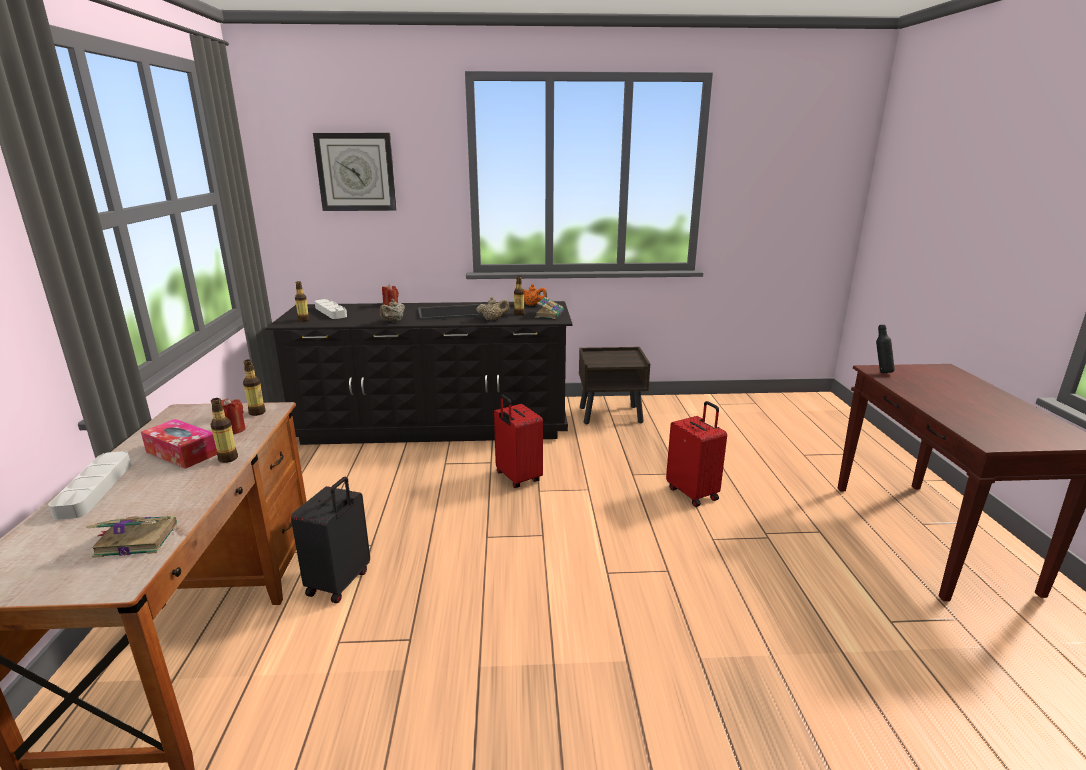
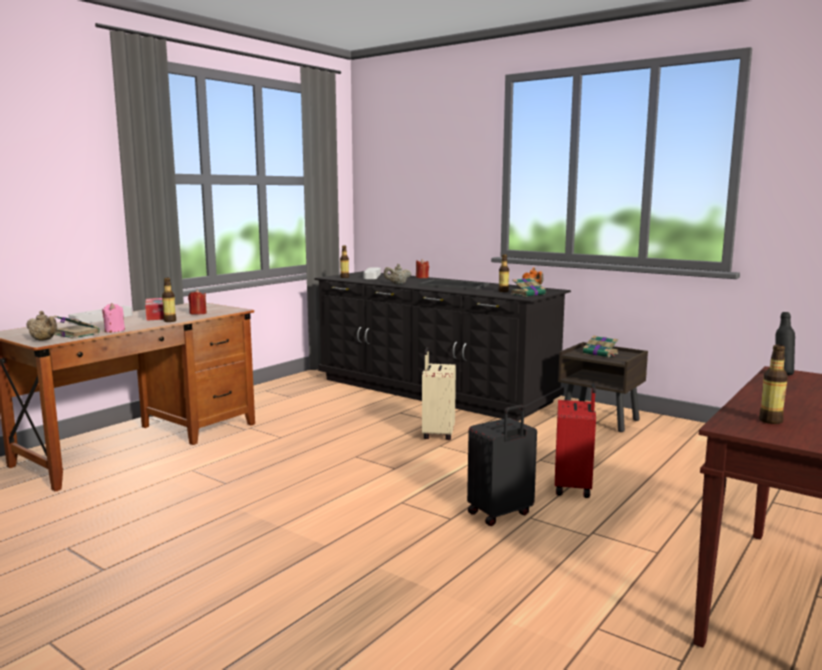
camera: 40 degrees right, 10 degrees down
bottle [243,359,266,416] -> bottle moved to [759,344,788,424]
black suitcase [291,477,370,603] -> black suitcase moved to [467,405,537,526]
wall clock [313,133,397,211] -> none
beige teapot [476,297,510,320] -> beige teapot moved to [26,311,57,341]
red suitcase [494,395,543,488] -> beige suitcase [422,347,456,440]
none -> pink candle [102,303,125,332]
none -> book [583,336,618,357]

